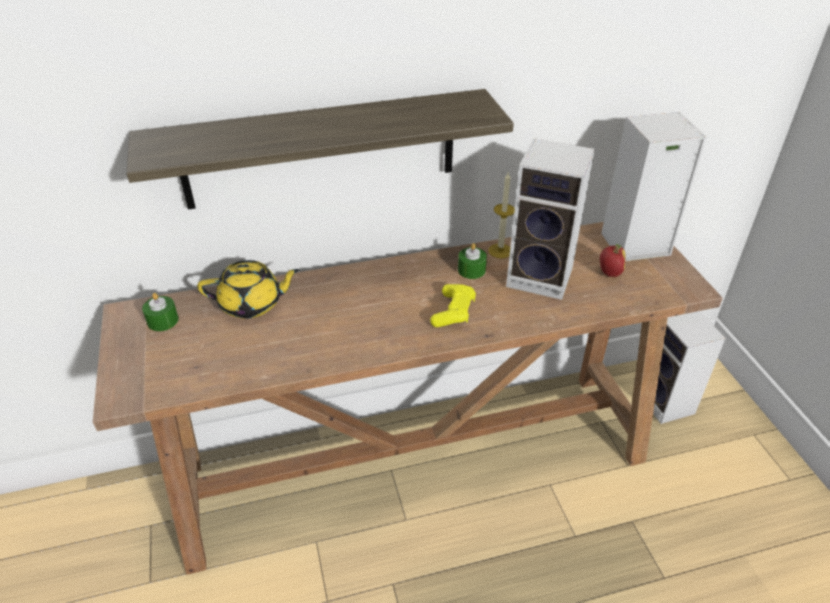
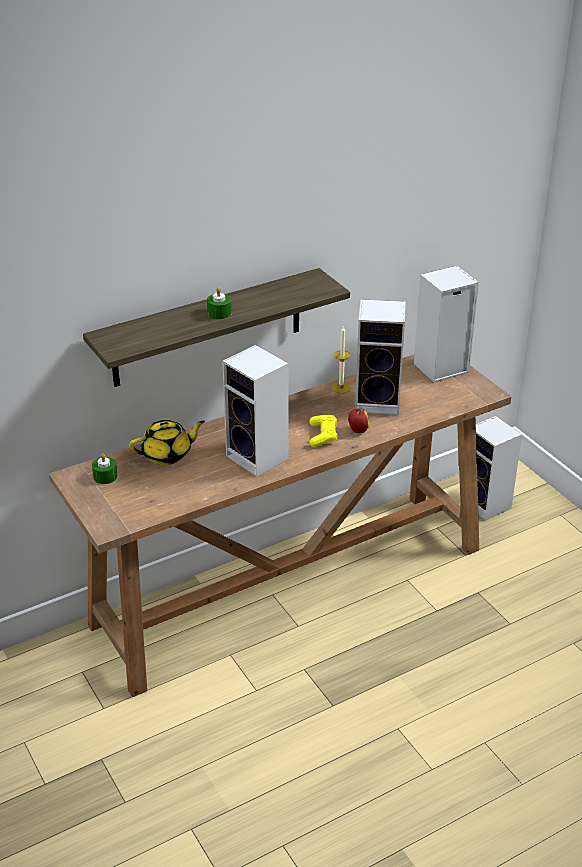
camera: 15 degrees left, 5 degrees down
green candle [458,243,487,279] -> green candle moved to [207,287,232,319]
apple [600,244,625,277] -> apple moved to [348,407,369,433]
none -> speaker [222,345,289,477]

